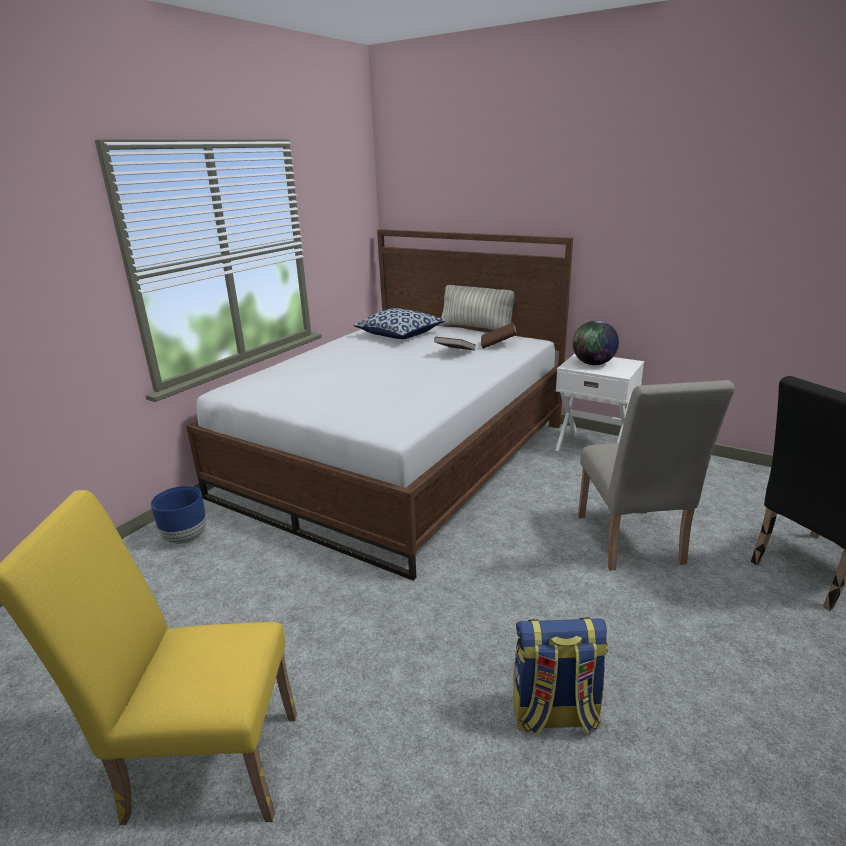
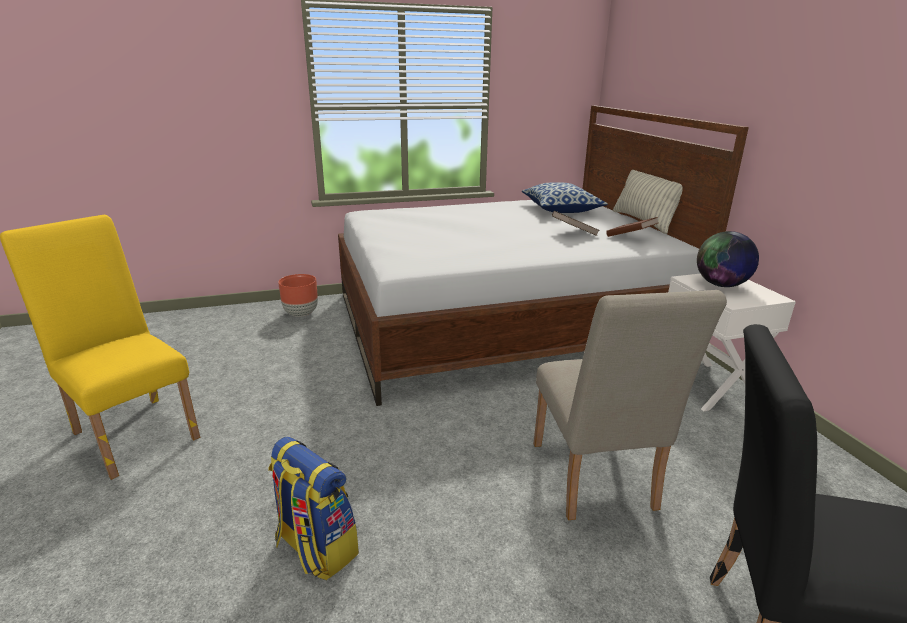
camera: 40 degrees right, 0 degrees up
blue planter [151,486,206,544] -> brown planter [278,274,318,317]
beige chair [578,380,735,570] -> beige chair turned 45 degrees counterclockwise [534,290,727,520]

